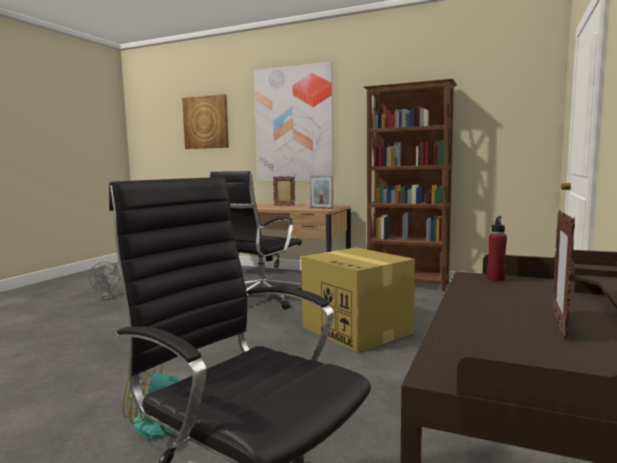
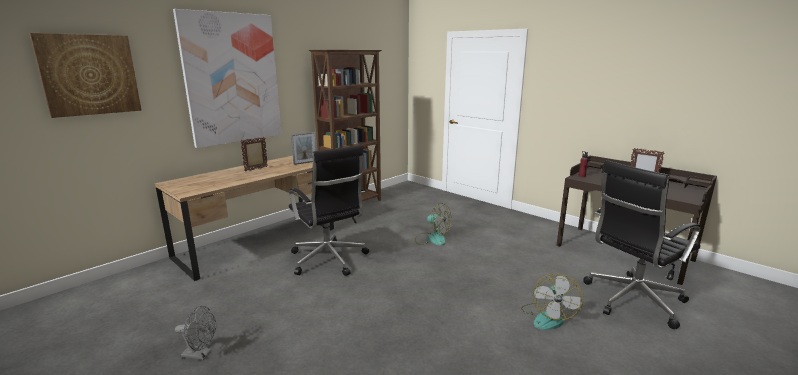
camera: 70 degrees left, 10 degrees up
cardboard box [301,247,415,353] -> fan [415,203,451,246]

